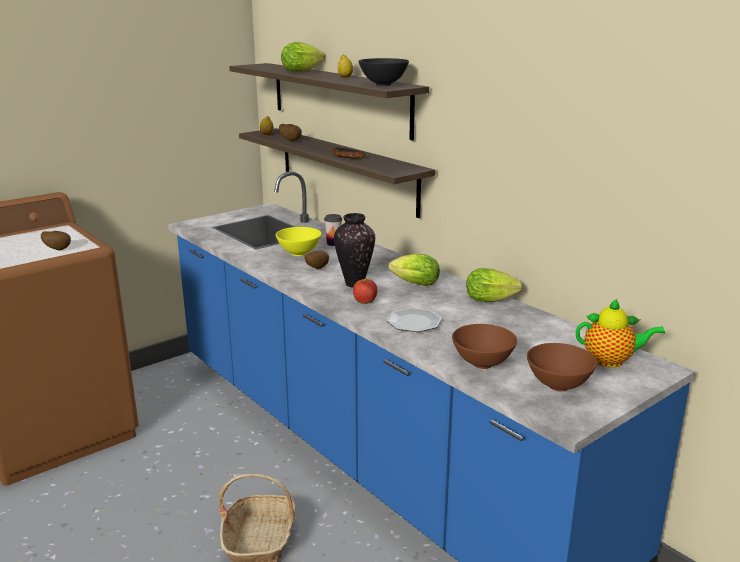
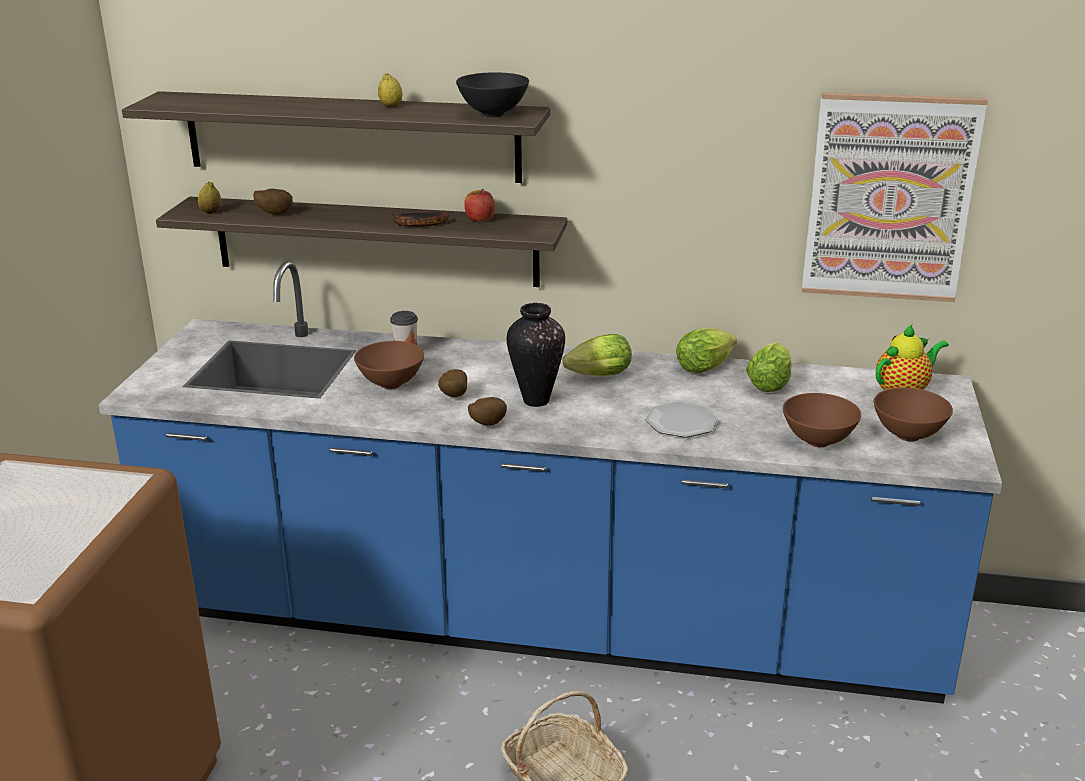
camera: 40 degrees left, 5 degrees up
potato [41,231,71,250] -> potato moved to [468,397,507,426]
yellow bowl [276,227,321,256] -> brown bowl [354,341,424,389]
lettuce [281,42,325,72] -> lettuce moved to [746,343,791,392]
apple [353,279,377,304] -> apple moved to [464,189,495,222]
none -> picture [802,92,988,302]

